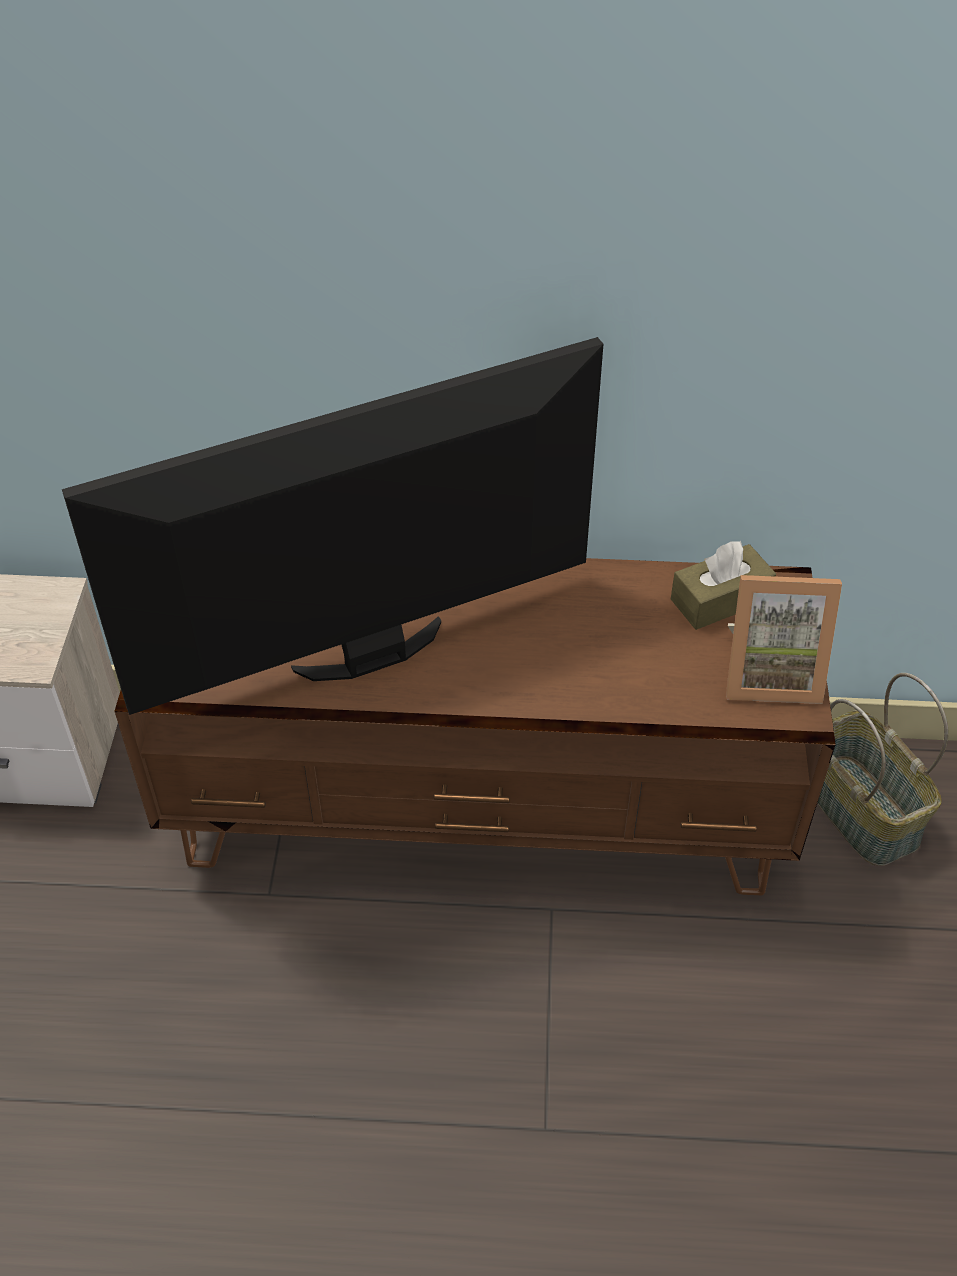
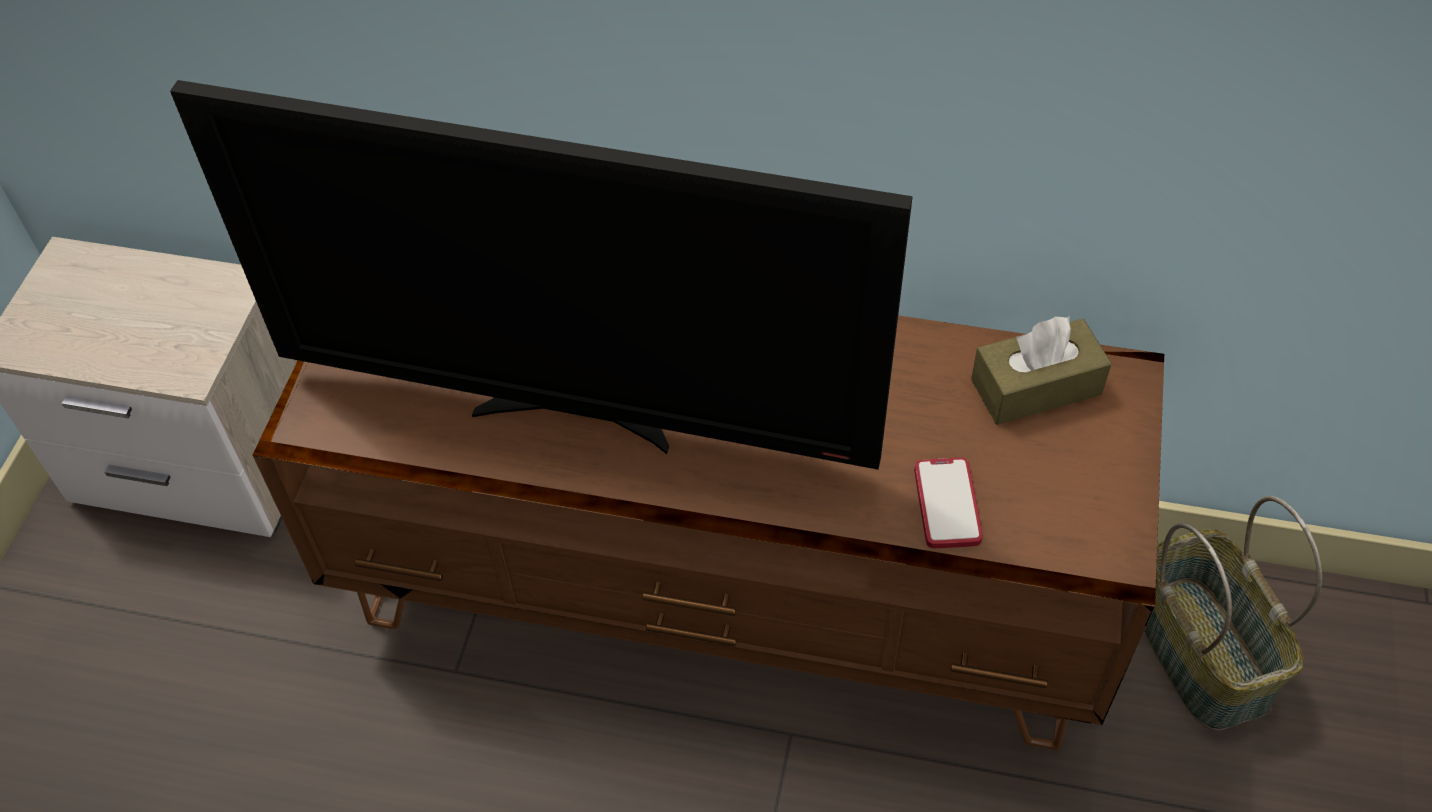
camera: 10 degrees right, 5 degrees up
television [62,337,603,715] -> television turned 150 degrees counterclockwise [170,80,913,470]
picture frame [726,575,842,704] -> none
none -> phone [914,458,983,548]

